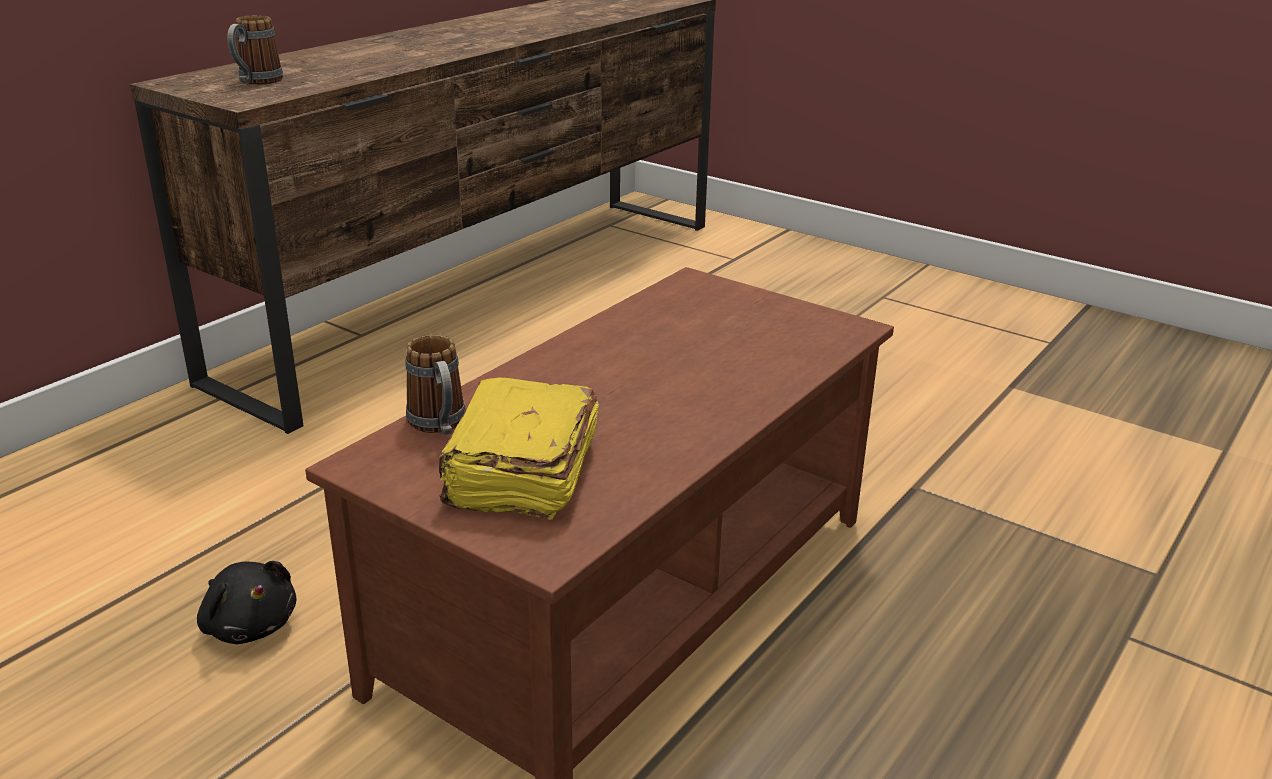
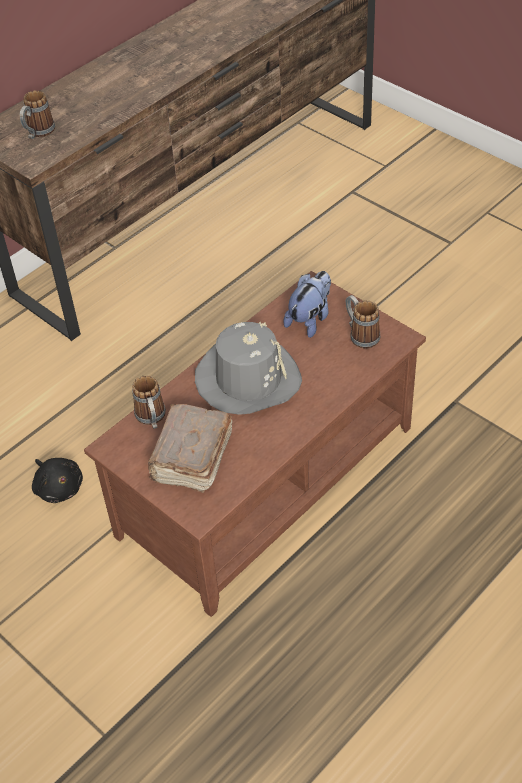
camera: 10 degrees right, 20 degrees up
yellow book [439,377,599,520] -> brown book [148,404,233,493]
none -> grey hat [195,322,302,415]
none -> plush toy [283,271,331,338]
none -> mug [346,295,380,349]

